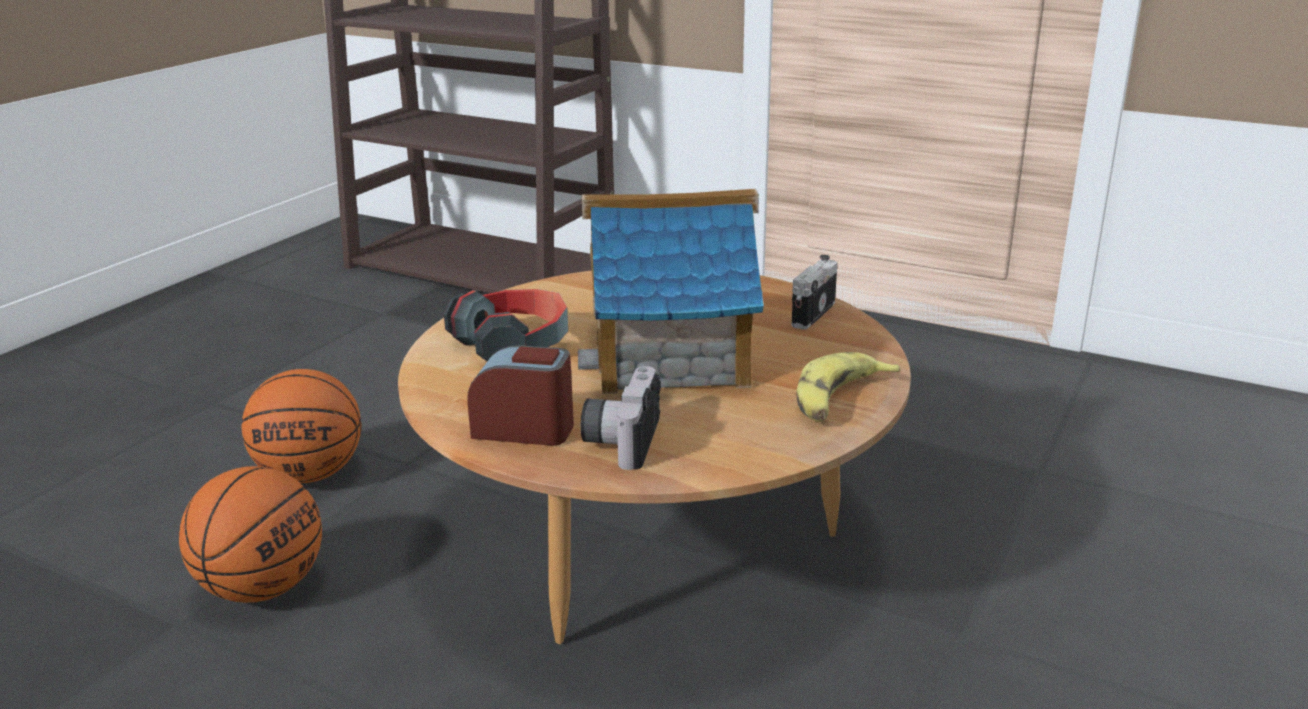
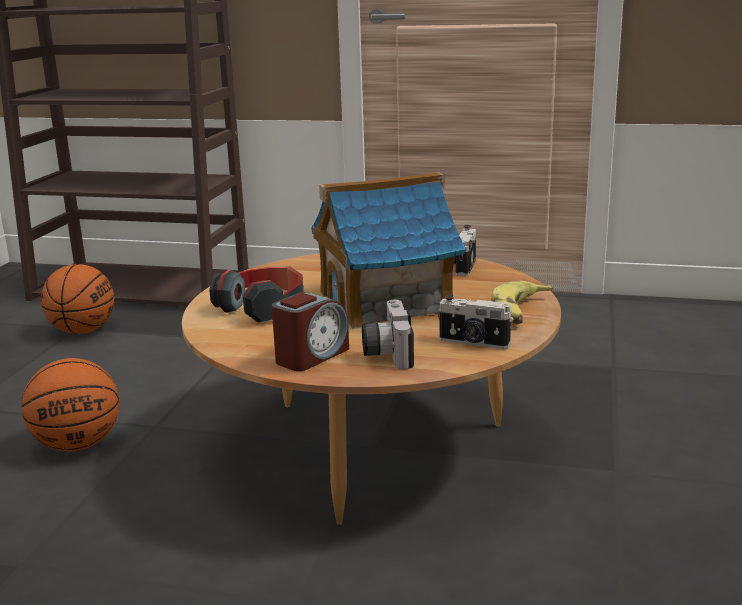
camera: 15 degrees left, 5 degrees down
basketball [179,466,322,603] -> basketball moved to [41,264,114,334]
alarm clock [467,345,574,446] -> alarm clock turned 135 degrees clockwise [272,292,349,371]
none -> camera [438,295,513,349]

